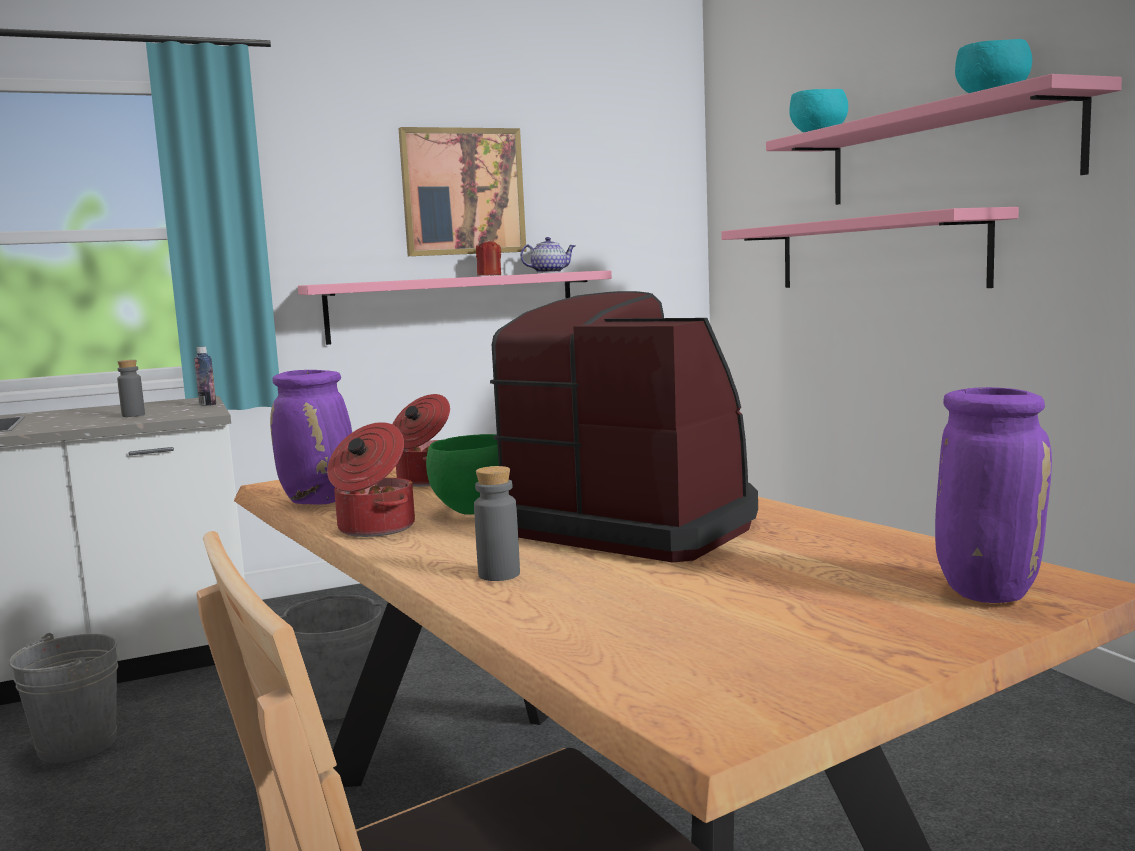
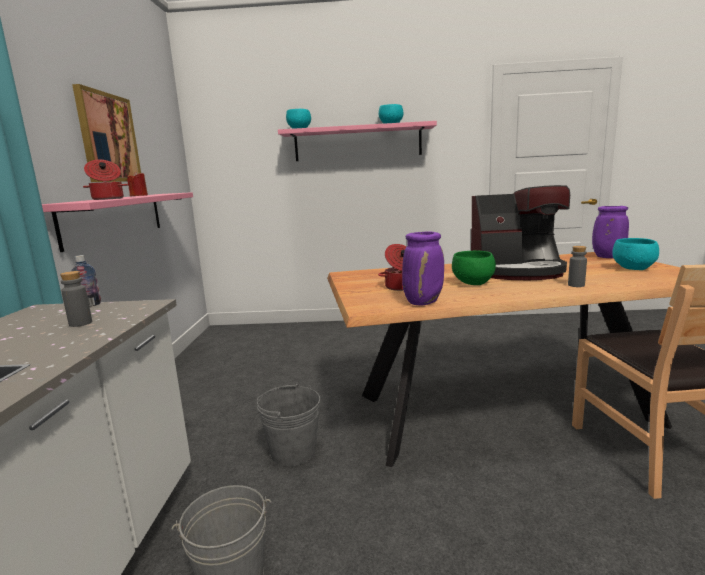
camera: 65 degrees left, 5 degrees up
cooking pot [327,422,415,537] -> cooking pot moved to [83,160,128,200]
coffee machine [490,291,758,563] -> coffee machine turned 150 degrees counterclockwise [471,185,570,280]
teapot [520,237,575,273] -> none
pink shelf [721,207,1019,288] -> none
none -> turquoise bowl [612,238,659,270]

